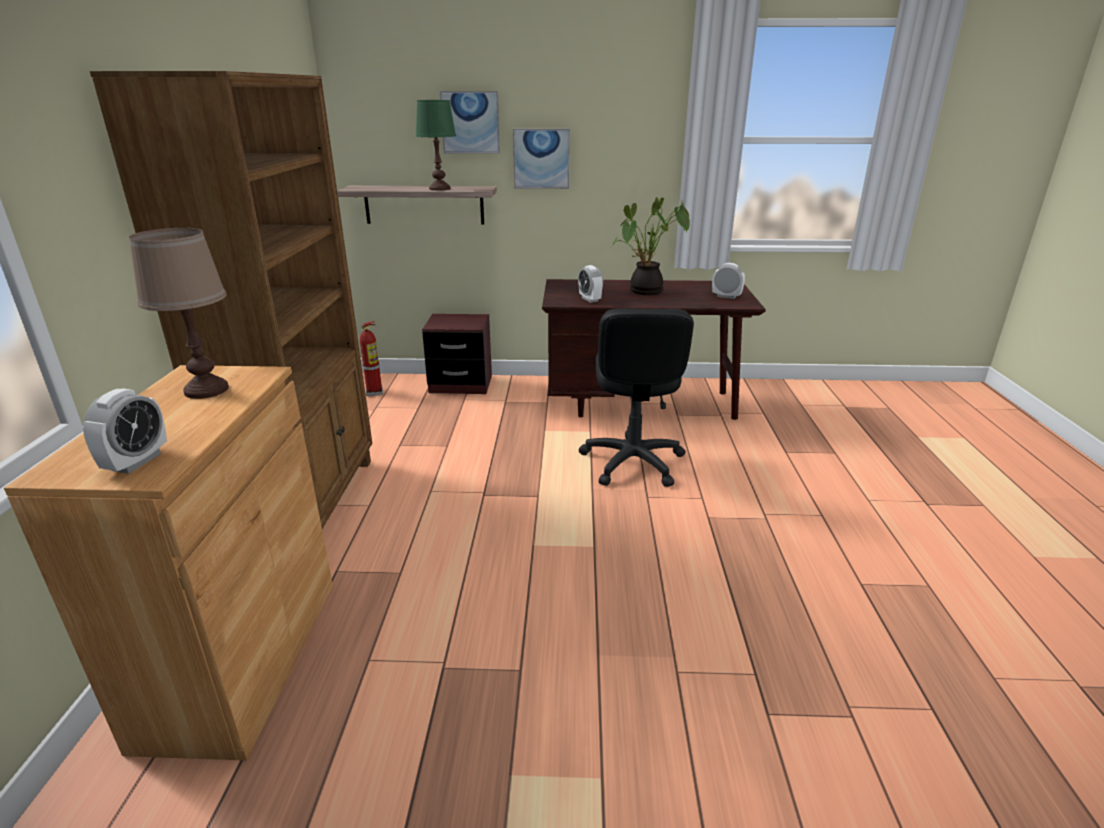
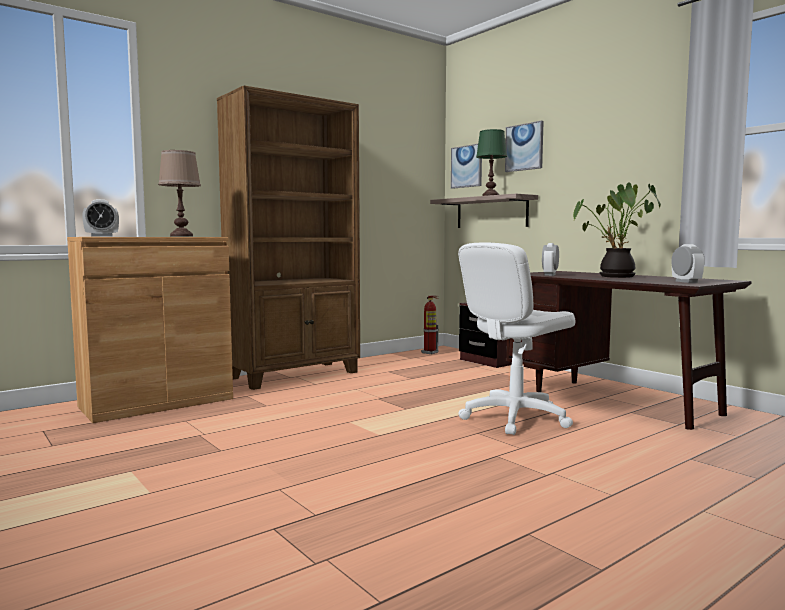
camera: 50 degrees right, 20 degrees down
picture [513,129,570,189] -> picture moved to [451,144,482,189]
black office chair [579,308,694,487] -> white office chair [458,242,575,435]

